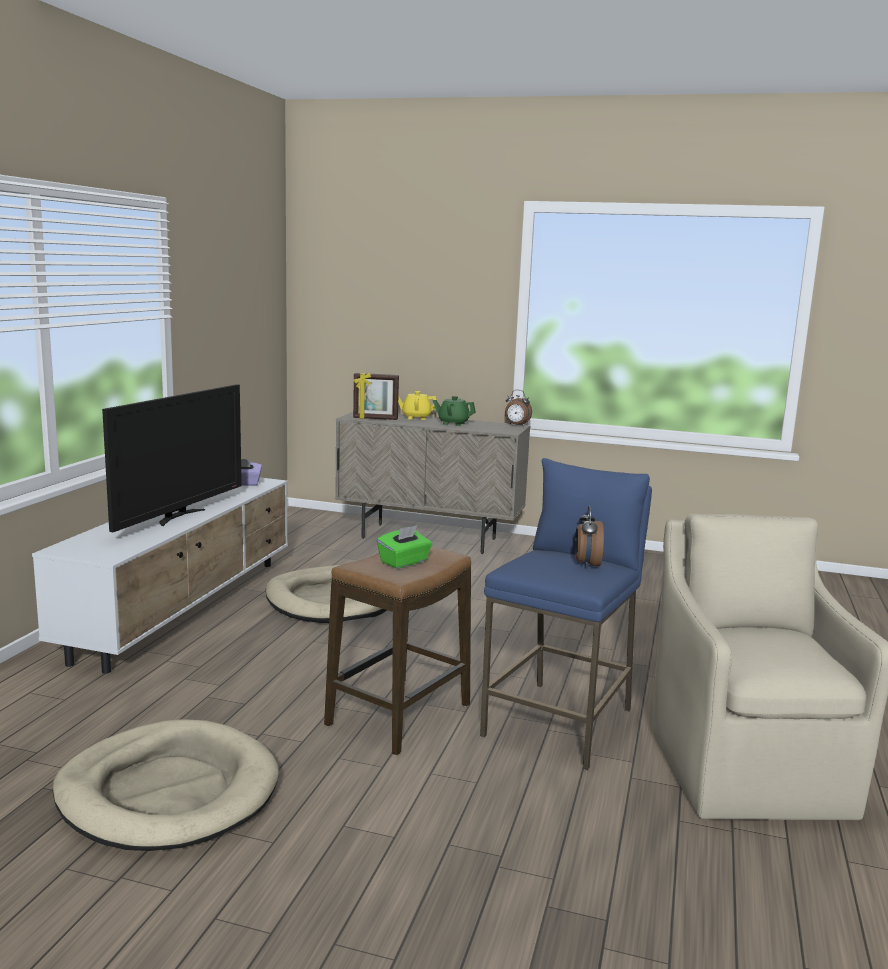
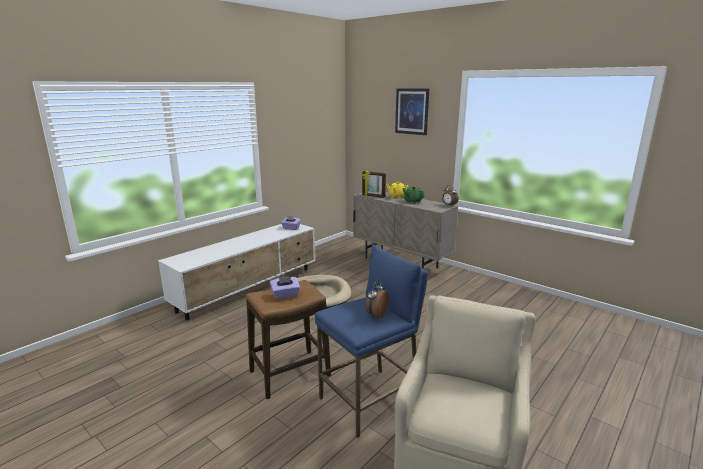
camera: 25 degrees right, 5 degrees up
beige dog bed [52,719,279,851] -> none
television [102,384,242,532] -> none
green tissue box [377,525,432,569] -> purple tissue box [270,277,300,299]
none -> picture [395,88,429,135]

